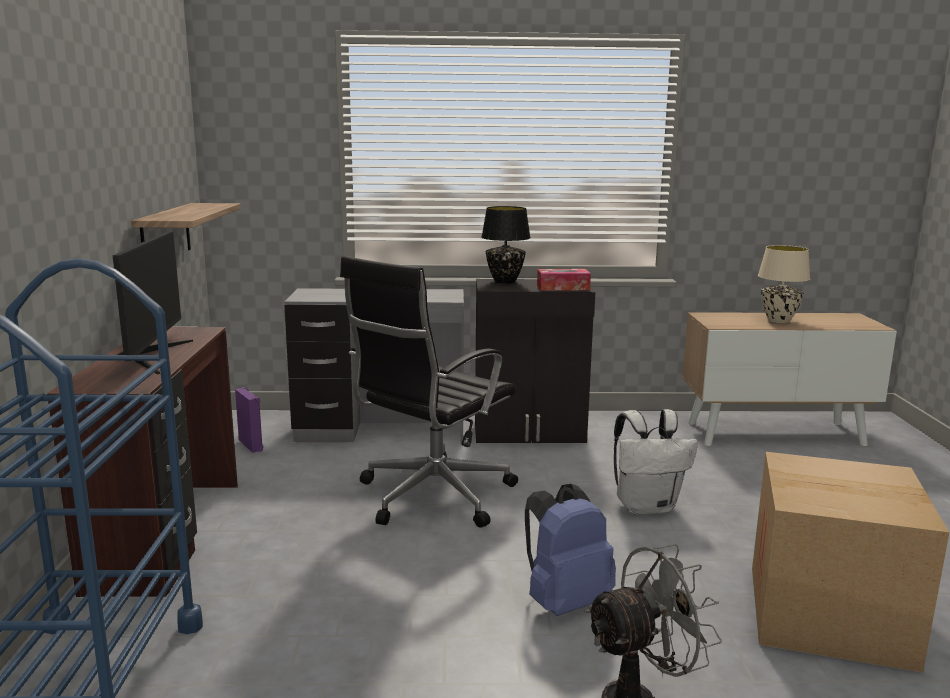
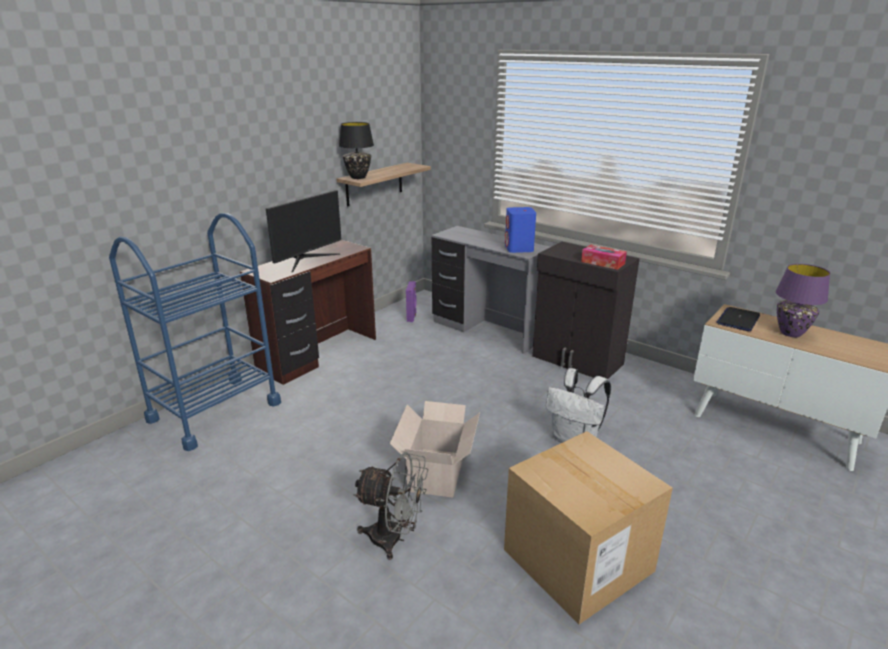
camera: 40 degrees right, 10 degrees up
black office chair [340,256,518,528] -> none
black table lamp [481,206,531,284] -> black table lamp moved to [339,122,374,179]
blue backpack [525,484,616,616] -> cardboard box [390,401,480,498]
beige table lamp [758,245,810,323] -> purple table lamp [776,264,830,337]
none -> blue speaker [505,207,536,253]
none -> laptop [716,307,760,331]

